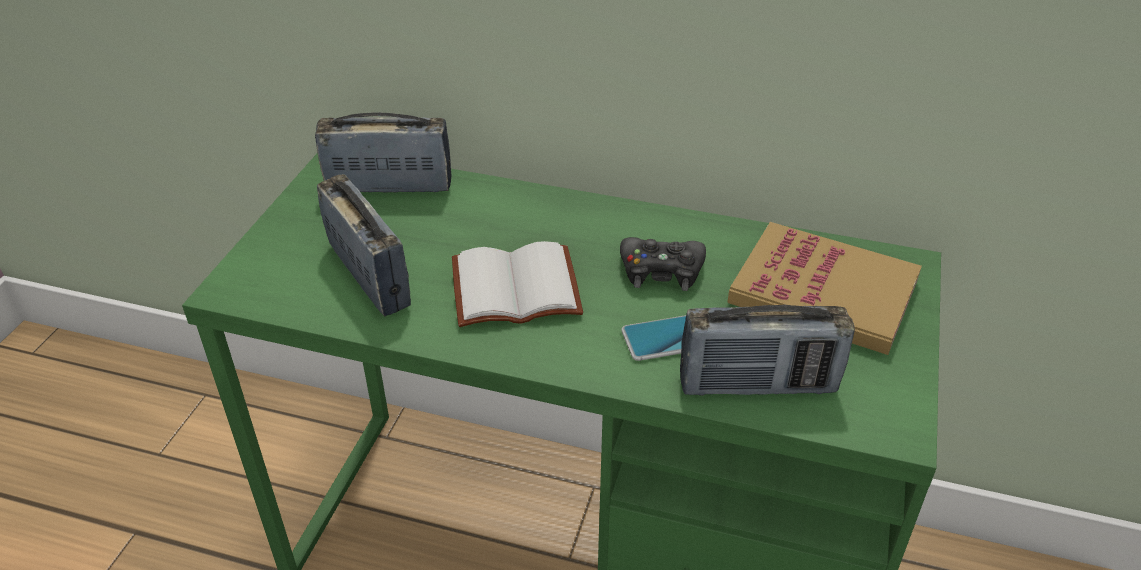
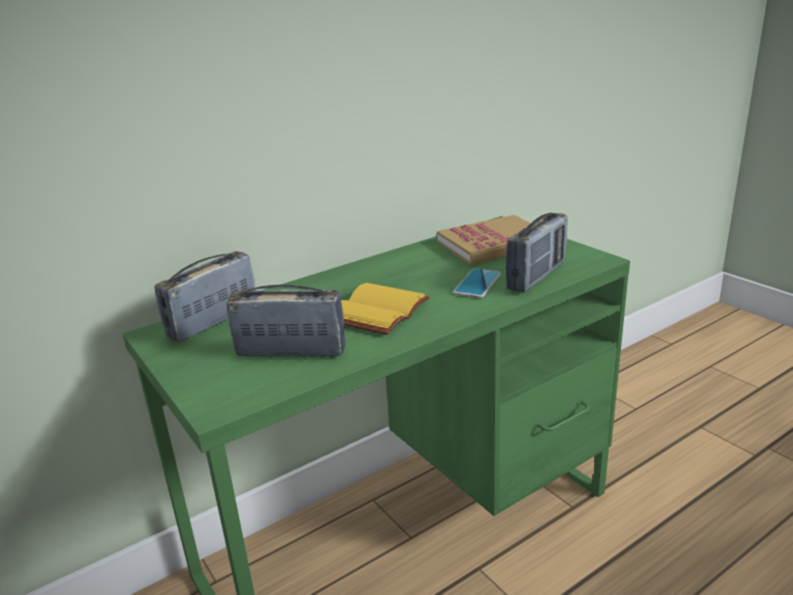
camera: 50 degrees left, 15 degrees down
white book [452,241,583,327] -> yellow book [341,283,430,335]
black game controller [620,237,706,291] -> none

